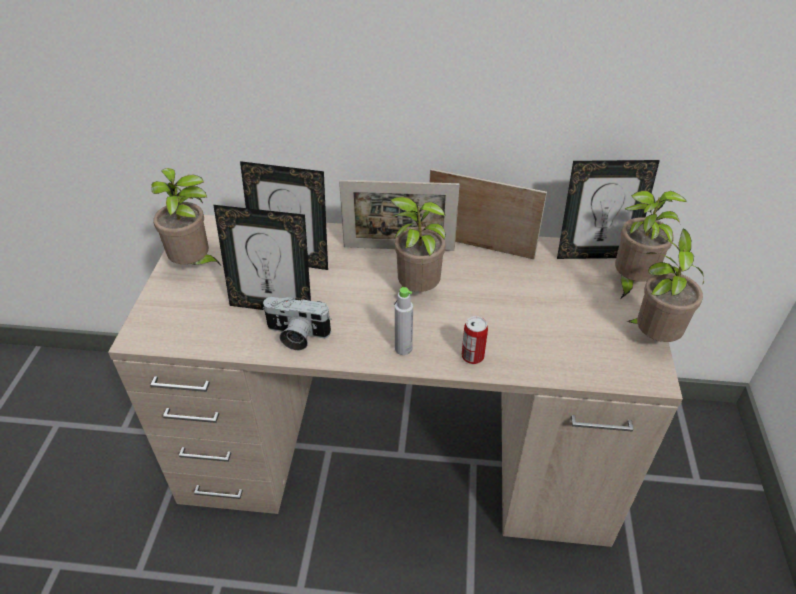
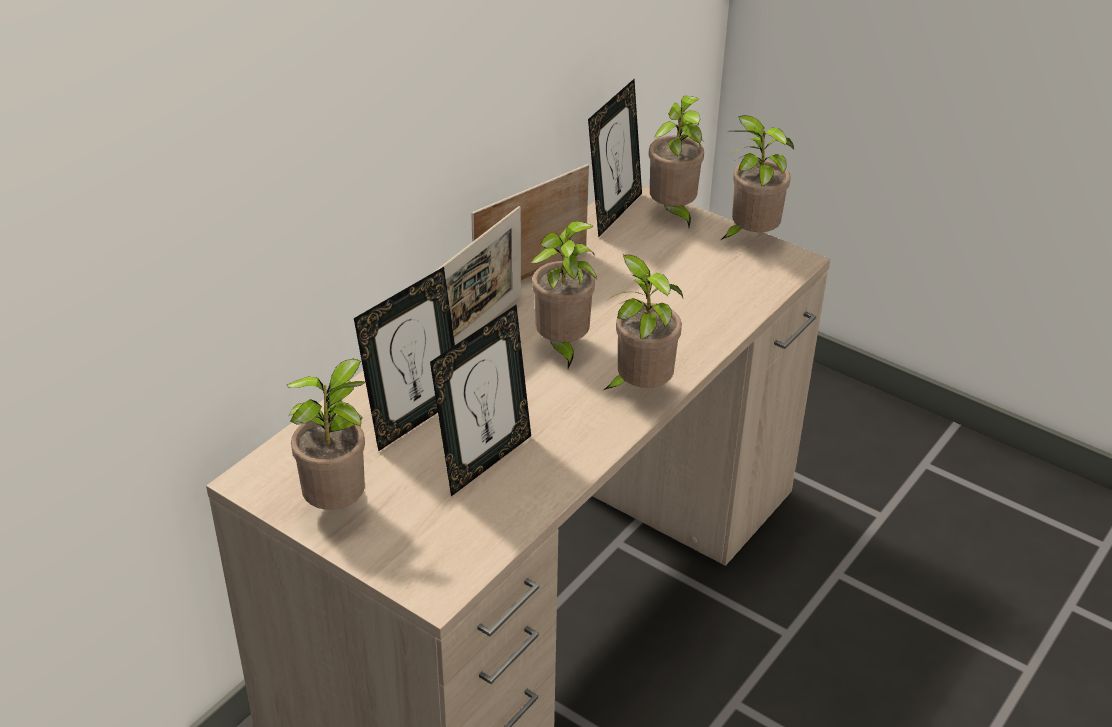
camera: 60 degrees left, 5 degrees down
camera [263,297,332,350] -> none
grey bottle [395,287,413,355] -> potted plant [604,255,683,390]
can [462,316,488,364] -> none

